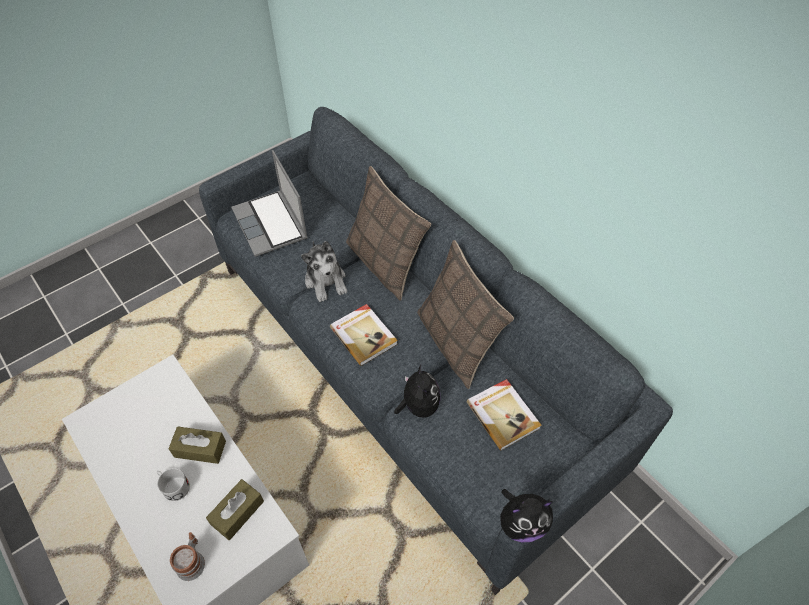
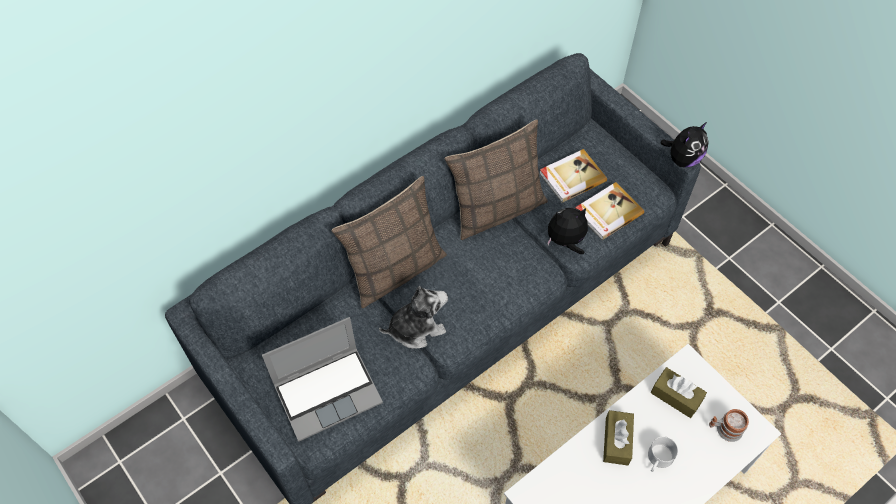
camera: 90 degrees left, 5 degrees up
book [330,304,398,366] -> book moved to [575,182,644,240]
plush toy [500,489,553,542] -> plush toy turned 60 degrees clockwise [660,122,709,168]

